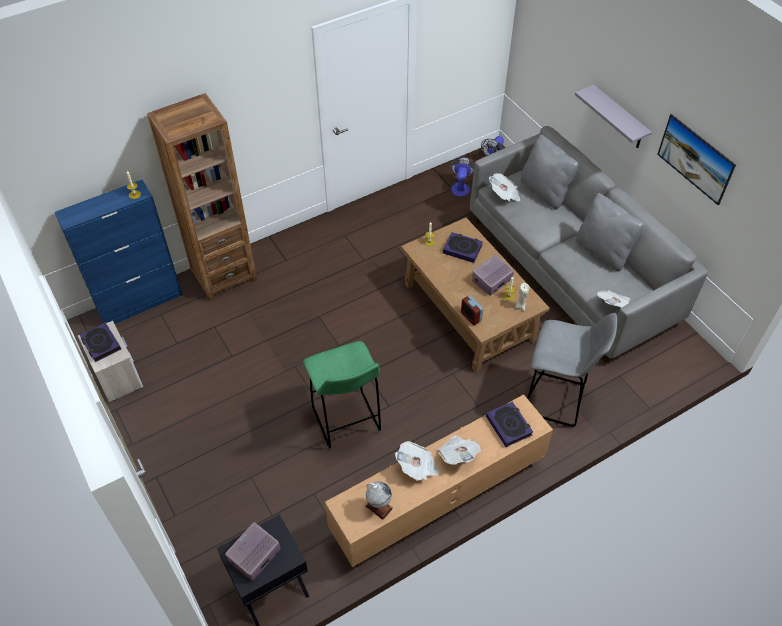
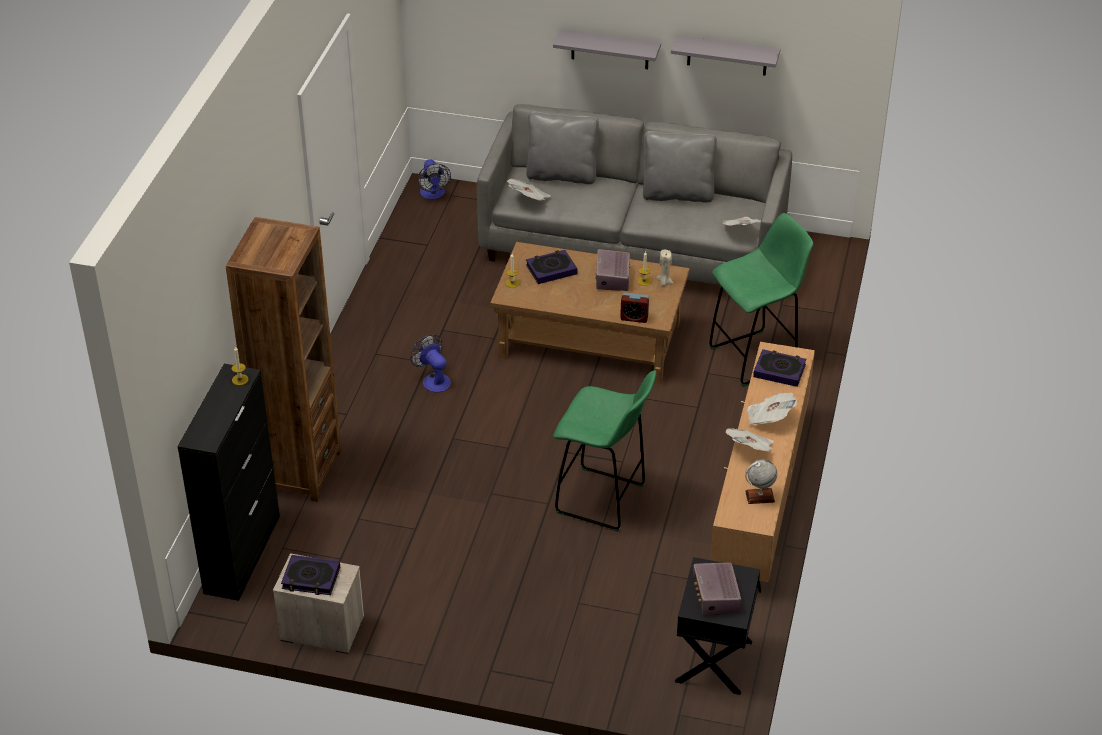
camera: 45 degrees left, 10 degrees down
blue cabinet [55,180,182,324] -> black cabinet [177,364,280,601]
fan [450,157,475,197] -> fan moved to [410,335,451,393]
grey stool [527,313,617,428] -> green stool [709,213,813,387]
picture [657,114,736,205] -> grey shelf [671,35,780,76]

